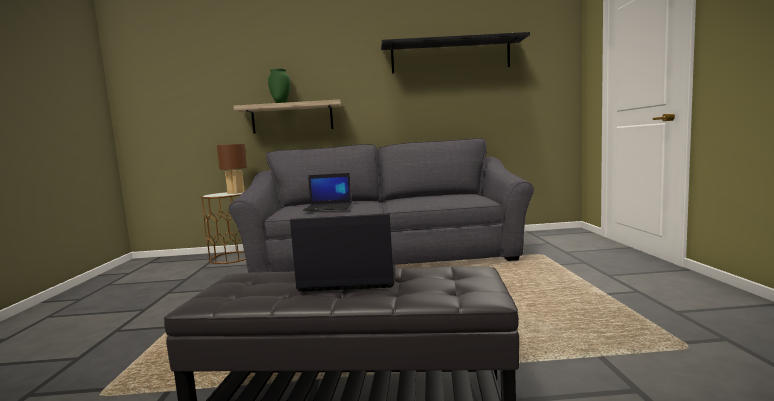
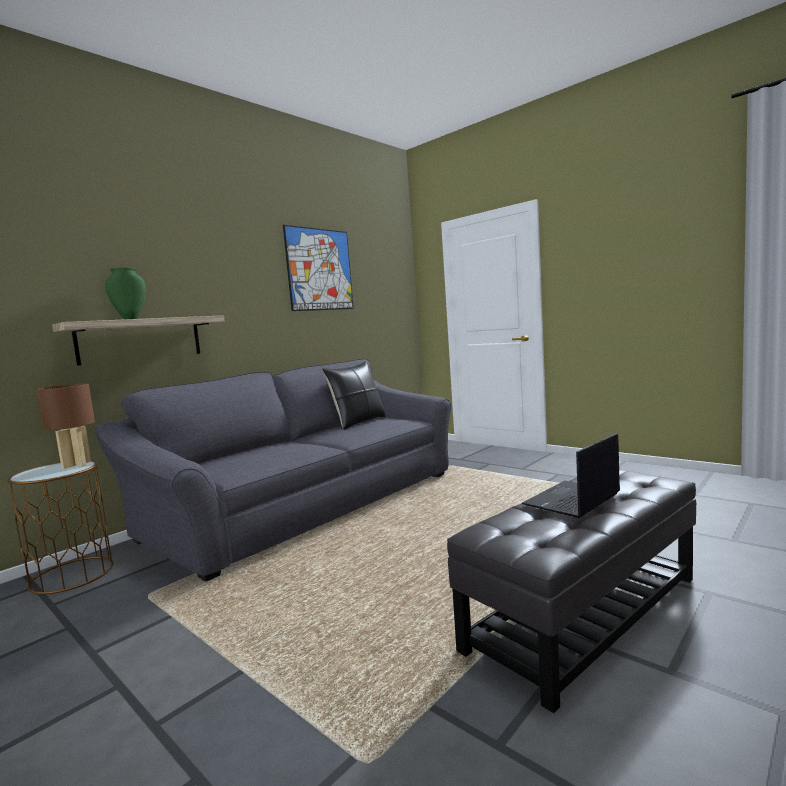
camera: 45 degrees left, 0 degrees up
laptop [303,173,352,211] -> none
black shelf [381,32,530,73] -> picture [283,225,354,311]
none -> black pillow [322,362,386,430]

